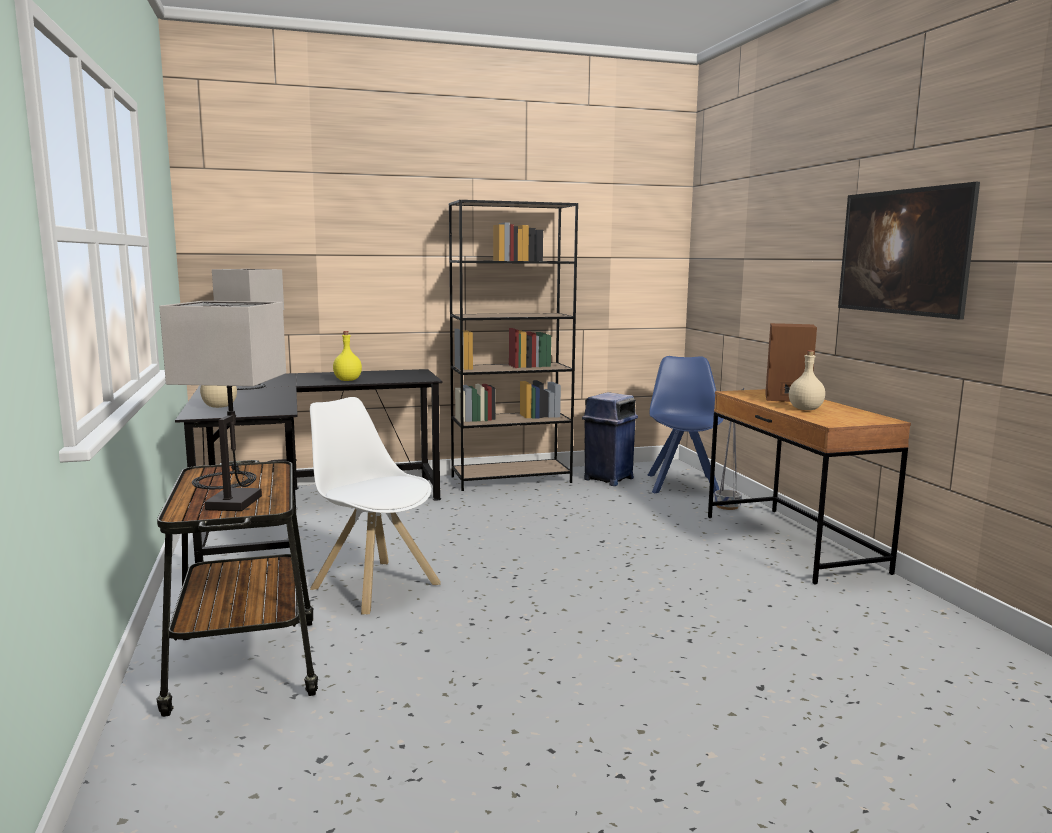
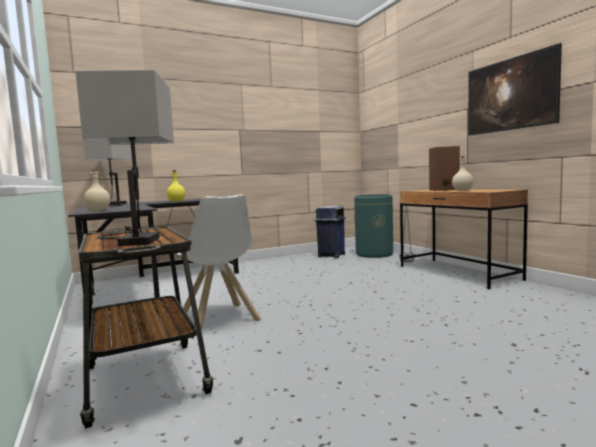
camera: 10 degrees left, 5 degrees down
white chair [310,397,441,615] -> white chair turned 150 degrees counterclockwise [176,194,261,336]
beige bookcase [449,200,578,491] -> none
blue chair [647,356,724,493] -> green trash can [354,194,393,258]

